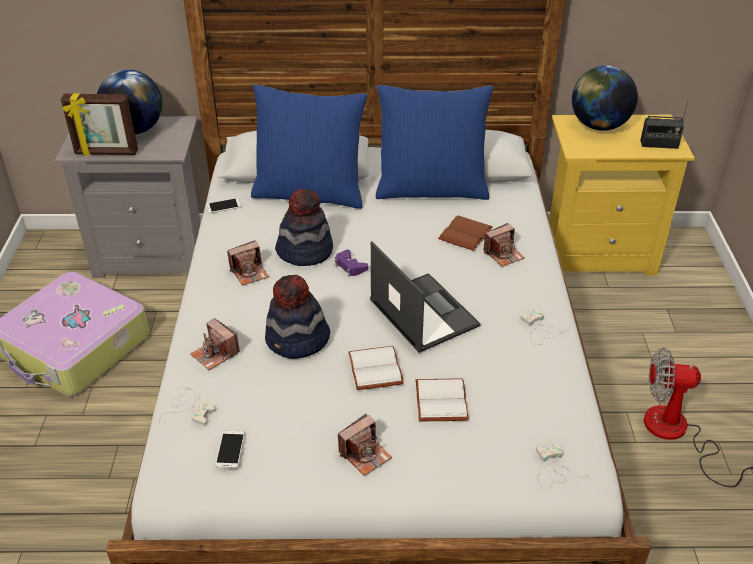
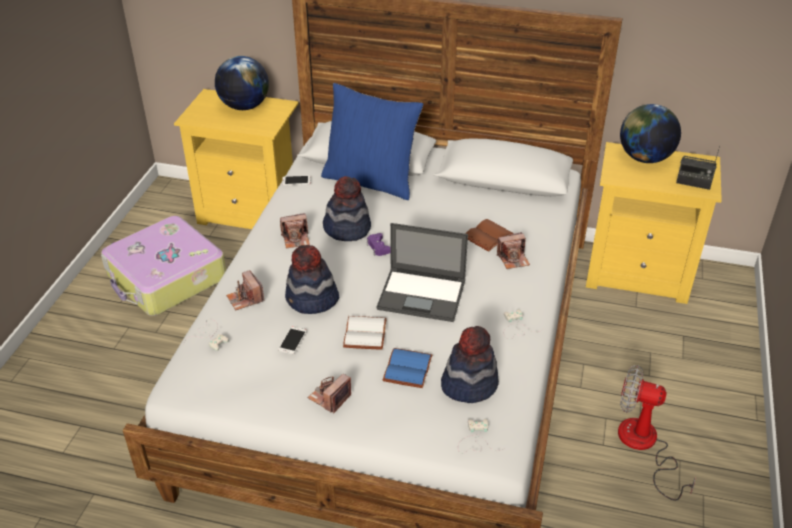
camera: 15 degrees right, 0 degrees up
grey nightstand [55,116,201,278] -> yellow nightstand [174,89,299,229]
picture frame [61,94,138,155] -> none
phone [215,430,245,468] -> phone moved to [278,327,307,354]
camera [338,414,392,476] -> camera turned 150 degrees clockwise [308,374,351,414]
laptop [370,241,481,353] -> laptop turned 120 degrees clockwise [376,223,468,322]
blue pillow [376,85,493,200] -> none
white book [416,378,469,421] -> blue book [383,348,432,388]
none -> hat [441,326,499,403]

